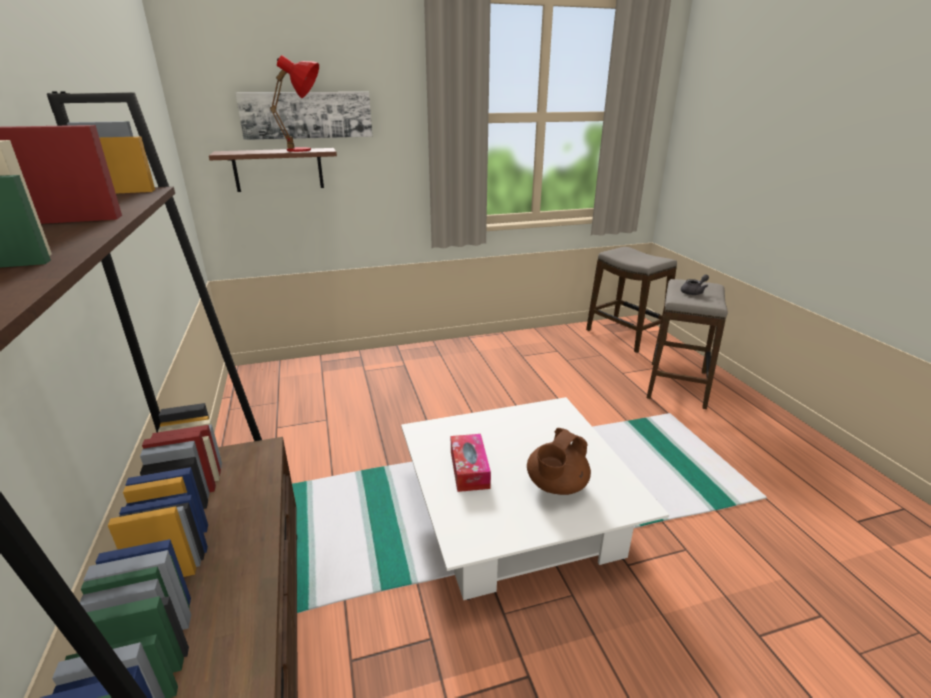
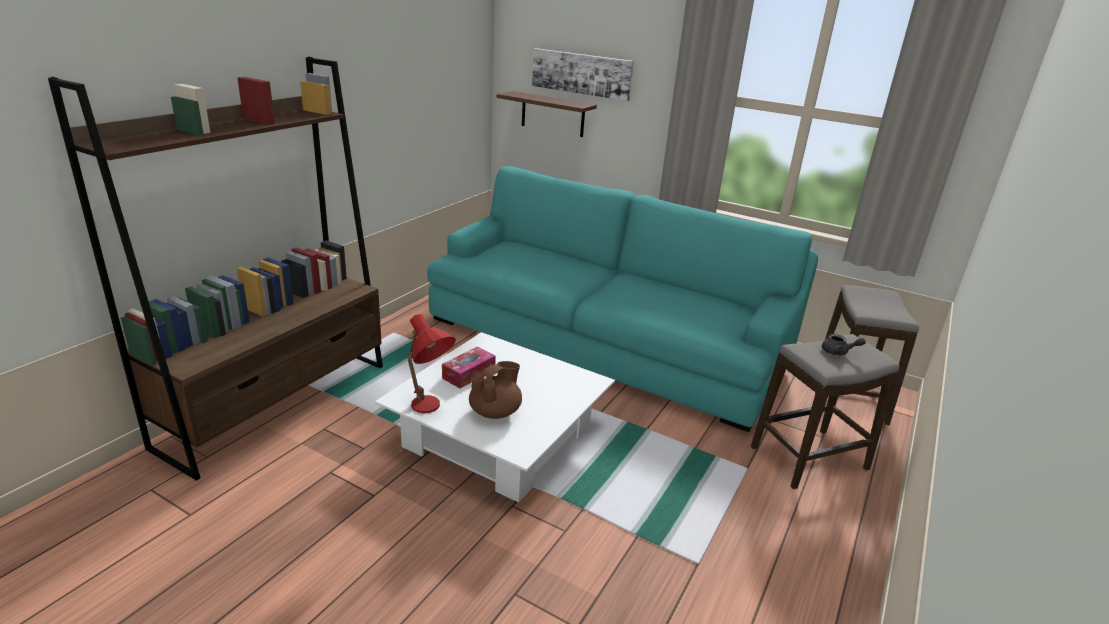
camera: 45 degrees right, 0 degrees up
red table lamp [270,55,319,152] -> red table lamp moved to [406,314,456,413]
brown teapot [527,428,591,495] -> brown teapot turned 135 degrees clockwise [469,361,522,419]
none -> turquoise sofa [427,166,818,432]

